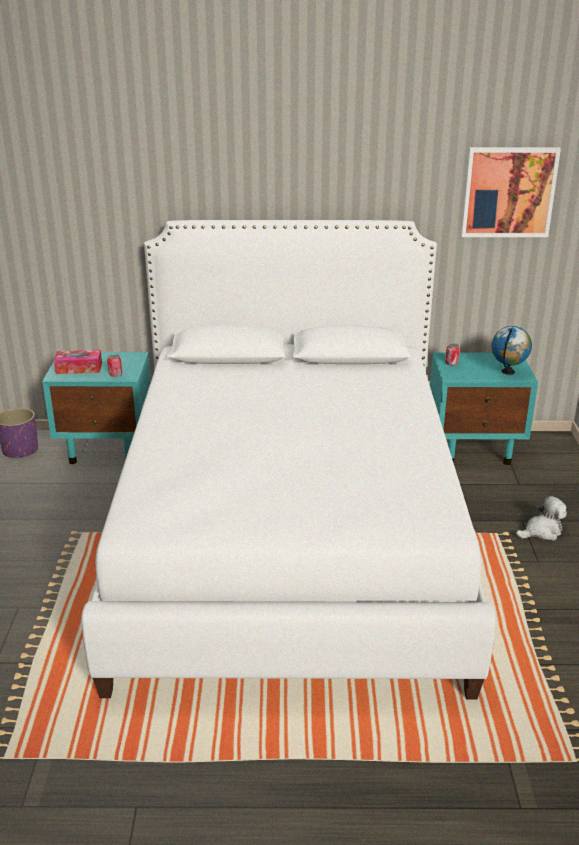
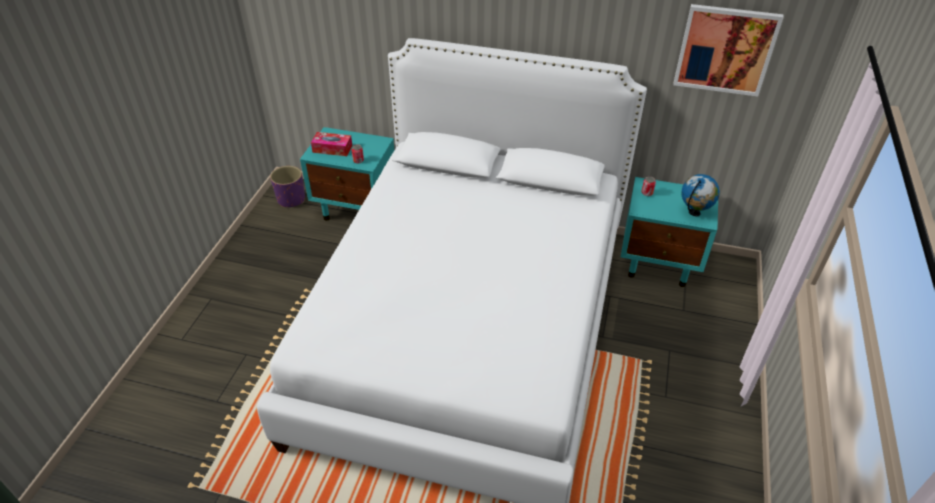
camera: 15 degrees right, 15 degrees up
plush toy [516,496,567,541] -> none

